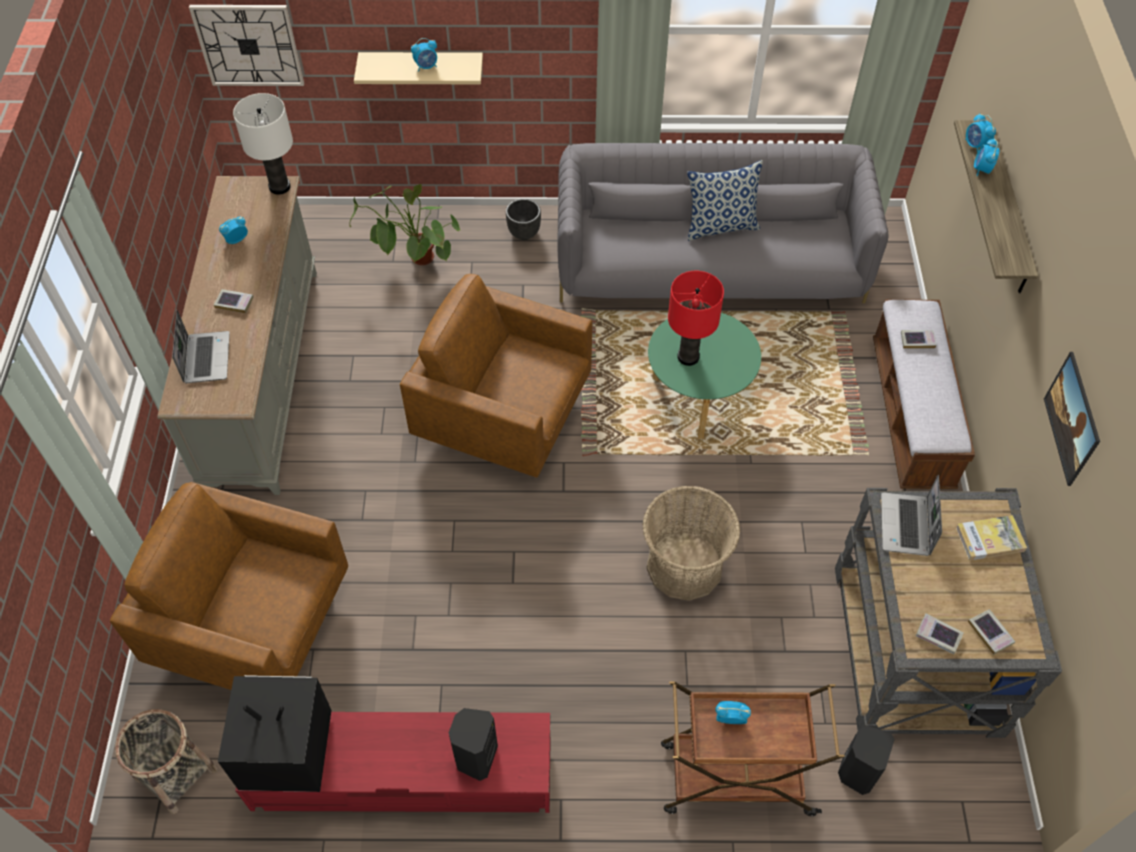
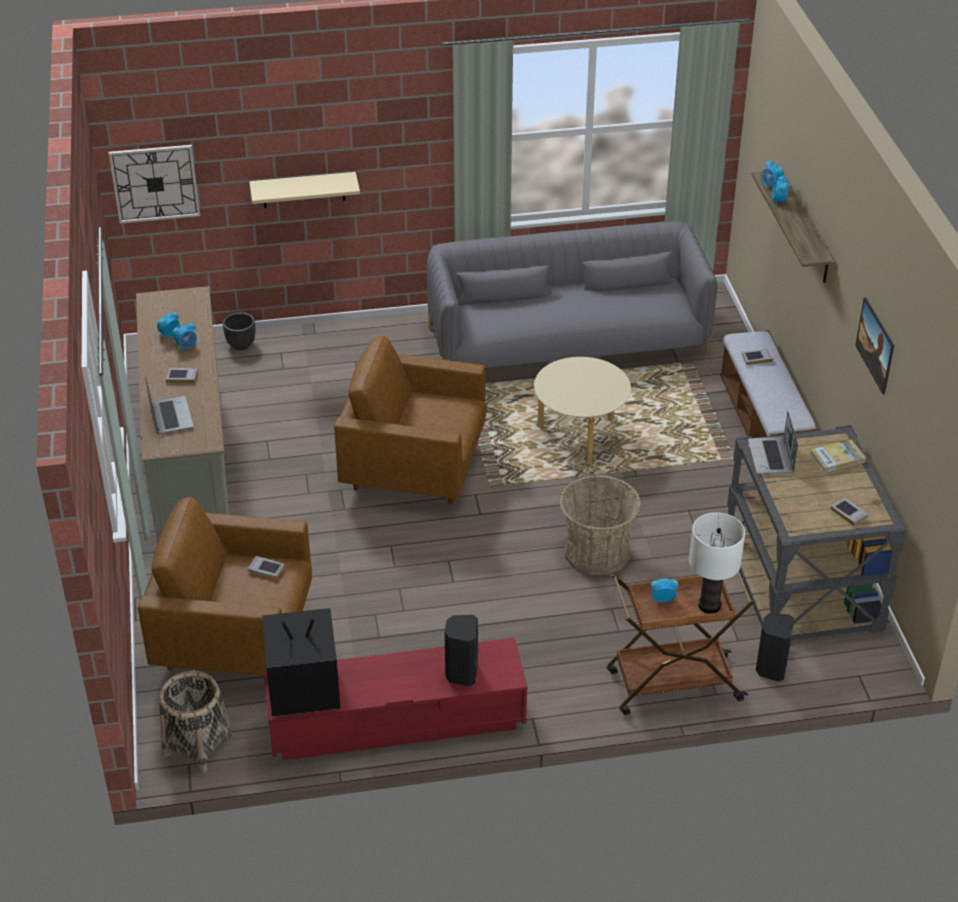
camera: 10 degrees left, 15 degrees down
white table lamp [233,93,293,194] -> white table lamp moved to [689,512,745,614]
potted plant [349,184,460,265] -> none
alarm clock [411,38,437,72] -> alarm clock moved to [173,322,197,351]
black planter [506,199,541,240] -> black planter moved to [223,313,255,350]
green coffee table [648,313,761,439] -> beige coffee table [534,357,631,464]
red table lamp [668,271,724,366] -> none
pillow [687,160,763,241] -> none
book [916,614,964,654] -> book moved to [248,556,285,579]

